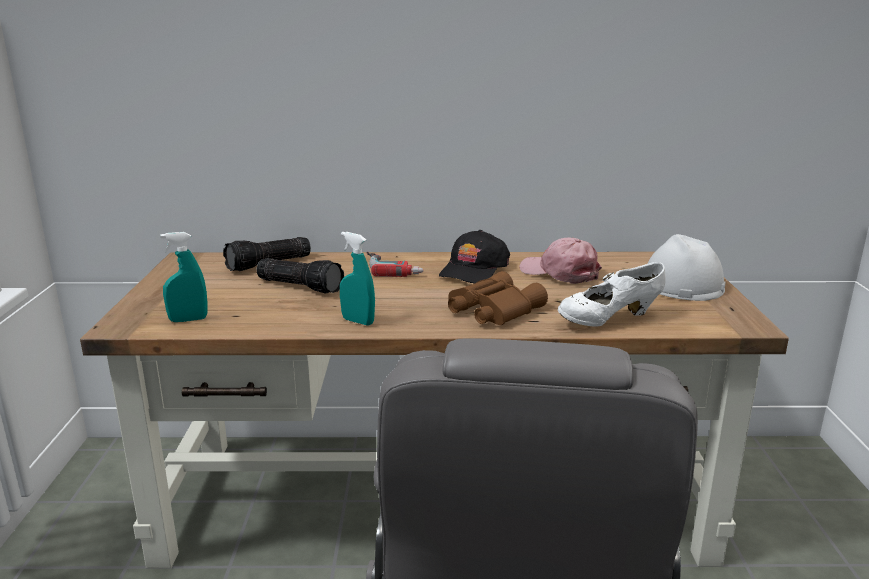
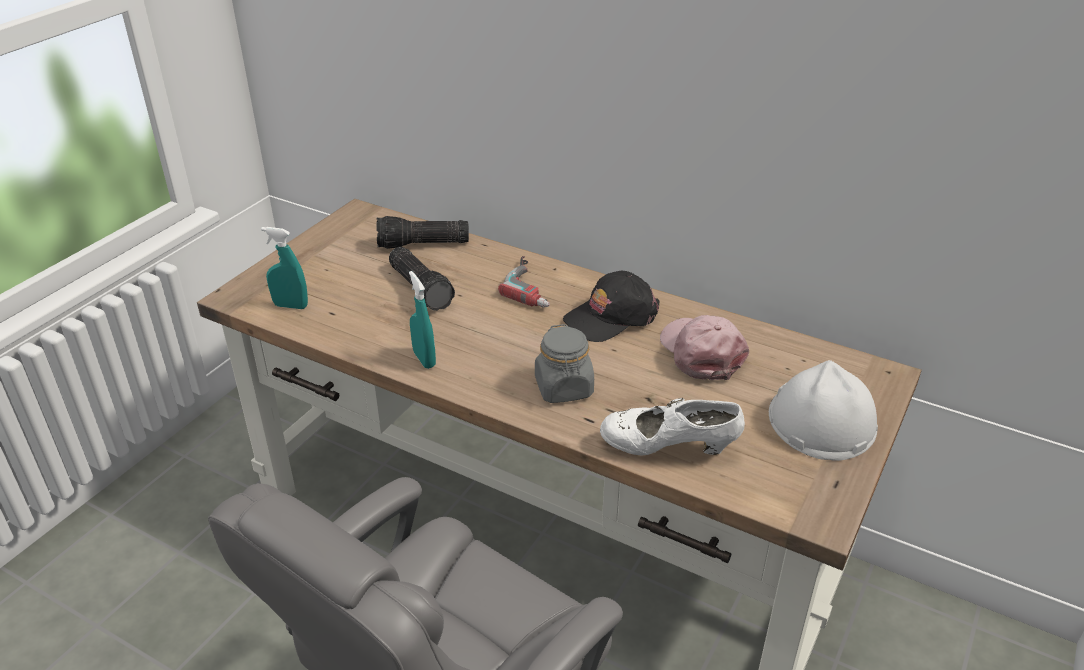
camera: 30 degrees right, 15 degrees up
brown binoculars [448,271,548,325] -> grey jar [535,324,594,403]

